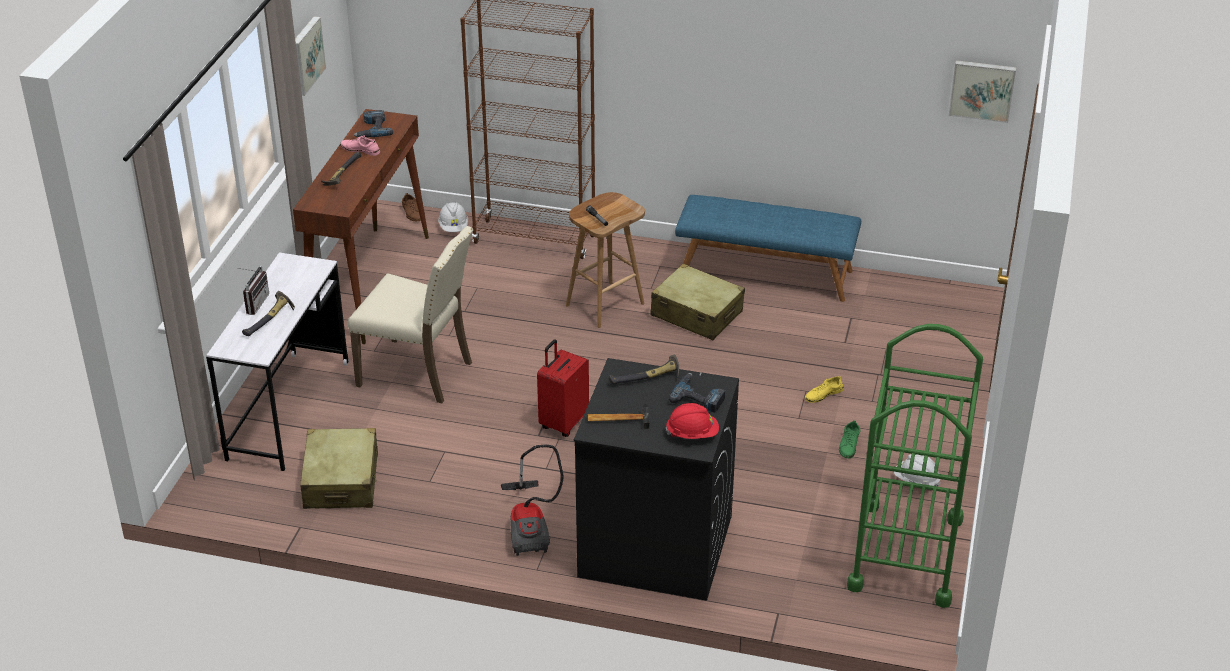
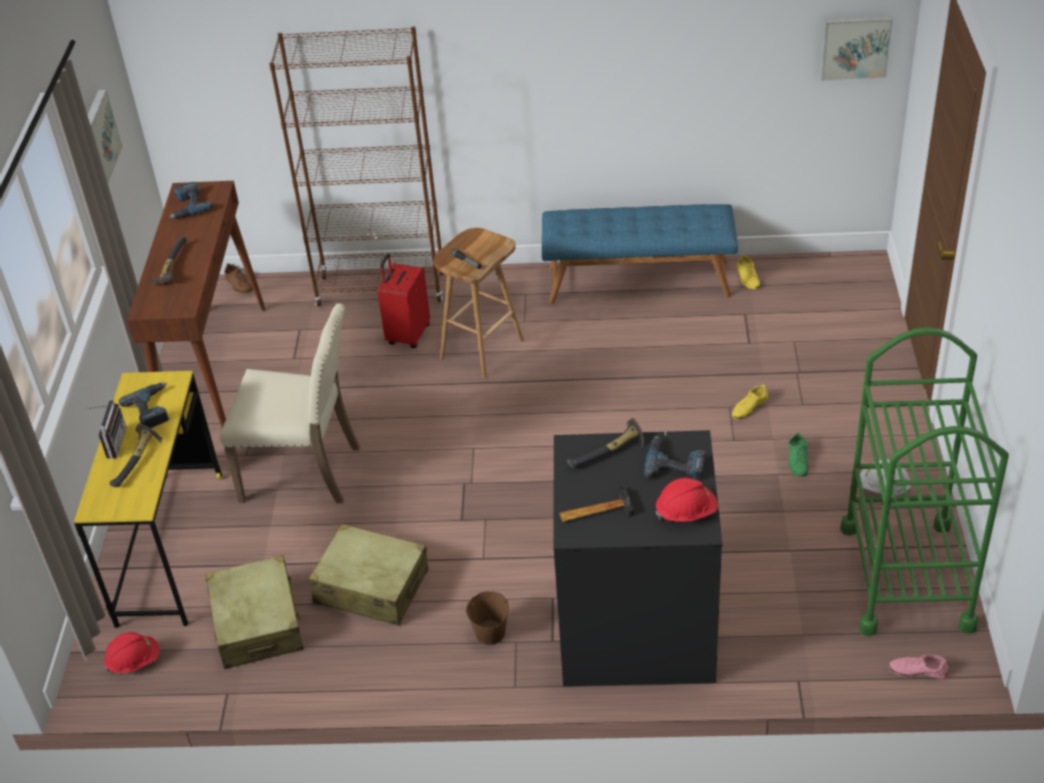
camera: 10 degrees left, 5 degrees up
white desk [206,253,349,471] -> yellow desk [74,371,222,628]
pink shoe [340,136,380,156] -> pink shoe moved to [889,653,949,679]
white hard hat [438,202,468,232] -> none
vacuum cleaner [501,444,563,556] -> brown bucket [466,591,509,645]
red suitcase [537,339,589,437] -> red suitcase moved to [377,254,430,348]
beige suitcase [650,264,745,340] -> beige suitcase moved to [309,524,428,626]
none -> red hard hat [104,632,160,674]
none -> power drill [119,383,169,428]
none -> yellow shoe [737,254,761,289]

